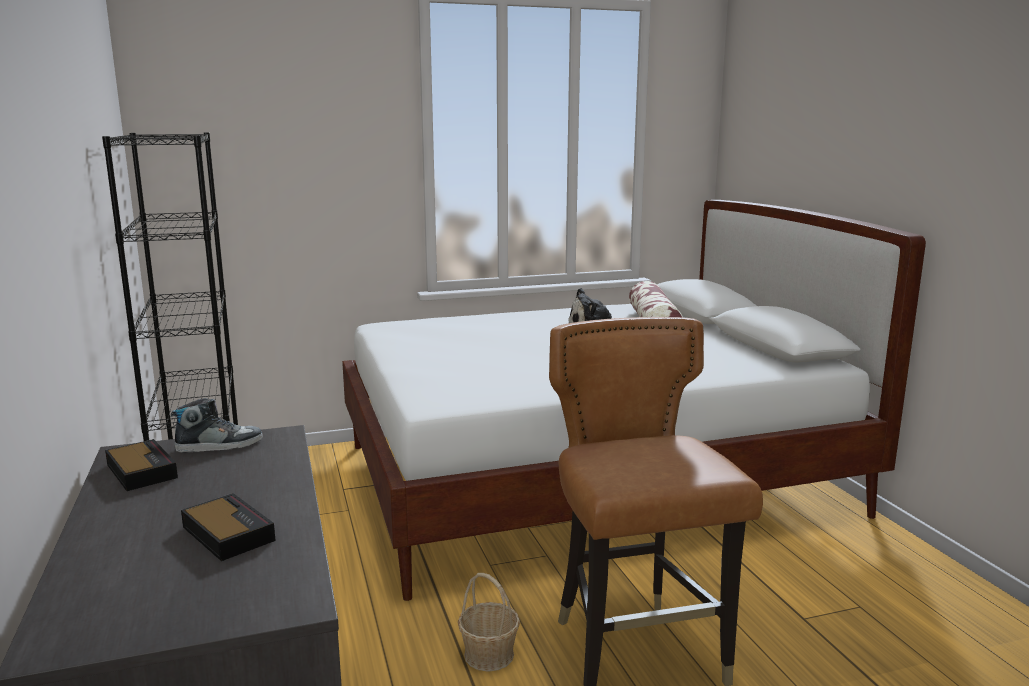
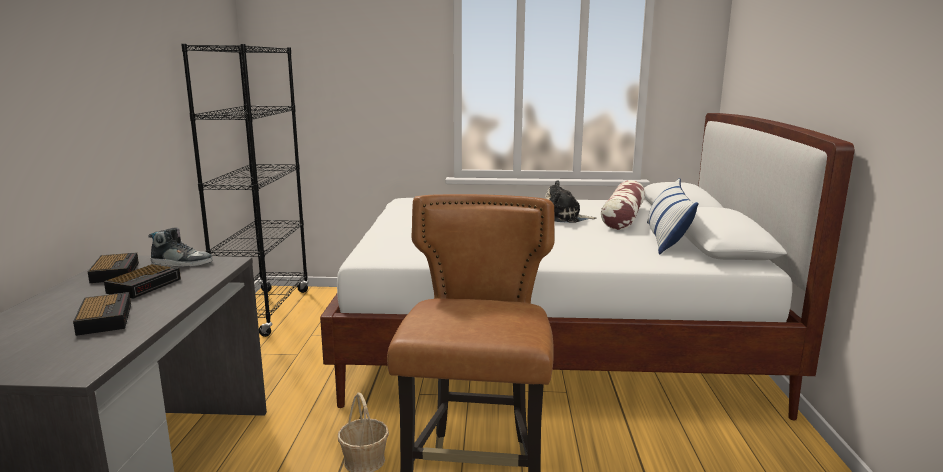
camera: 20 degrees right, 0 degrees up
none -> alarm clock [104,264,181,299]
none -> pillow [647,178,699,255]

